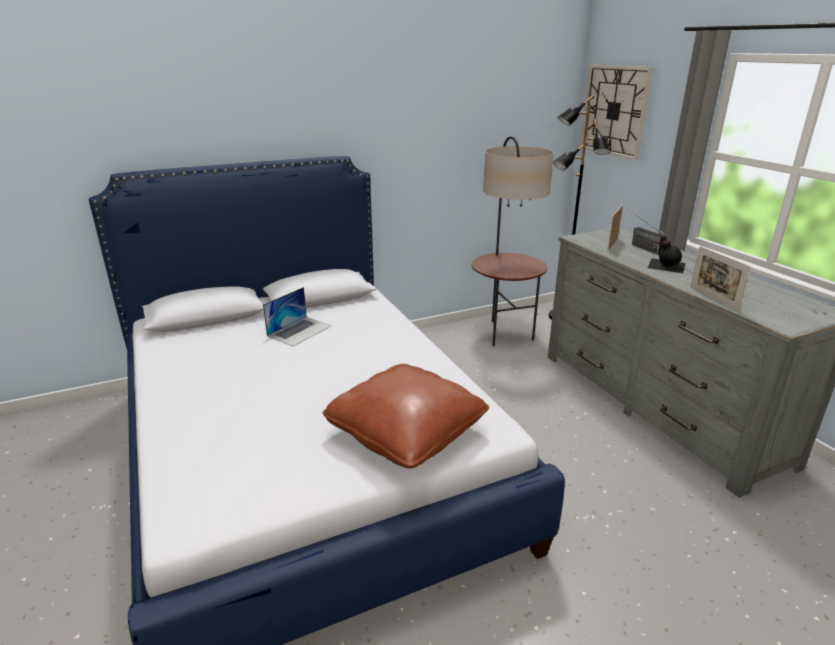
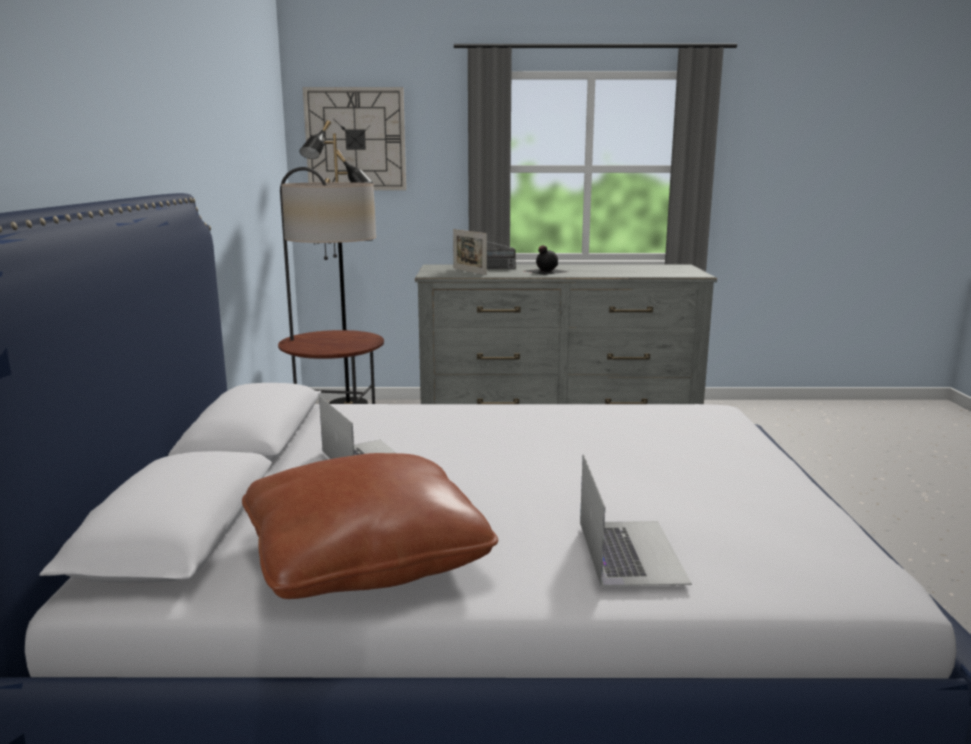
camera: 65 degrees left, 10 degrees down
brown pillow [323,364,489,469] -> brown pillow moved to [242,453,498,599]
picture frame [691,246,751,311] -> none
none -> laptop [580,454,692,587]

